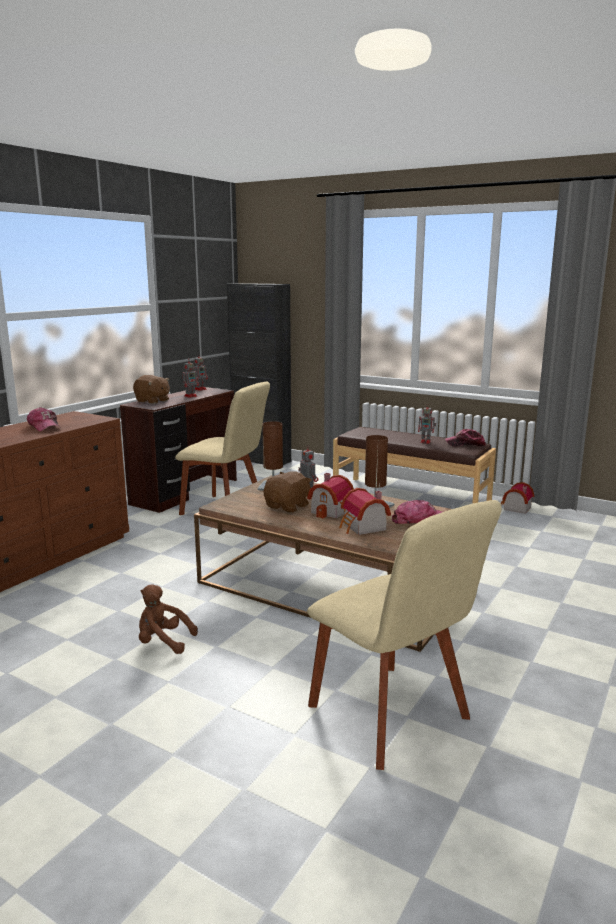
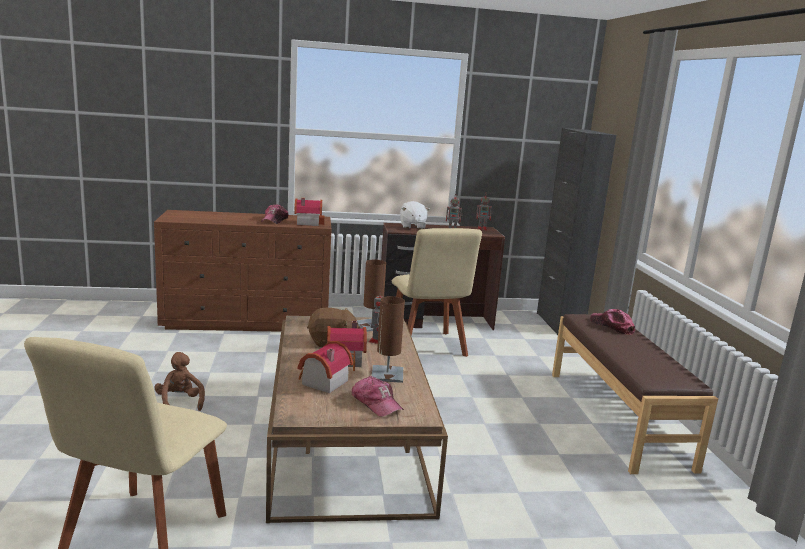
camera: 50 degrees right, 0 degrees up
brown plush toy [133,375,170,404] -> white plush toy [400,201,430,229]
toy robot [418,404,436,444] -> none
cap [445,429,486,446] -> cap moved to [590,309,635,335]
toy house [501,482,534,514] -> toy house moved to [294,198,324,226]

